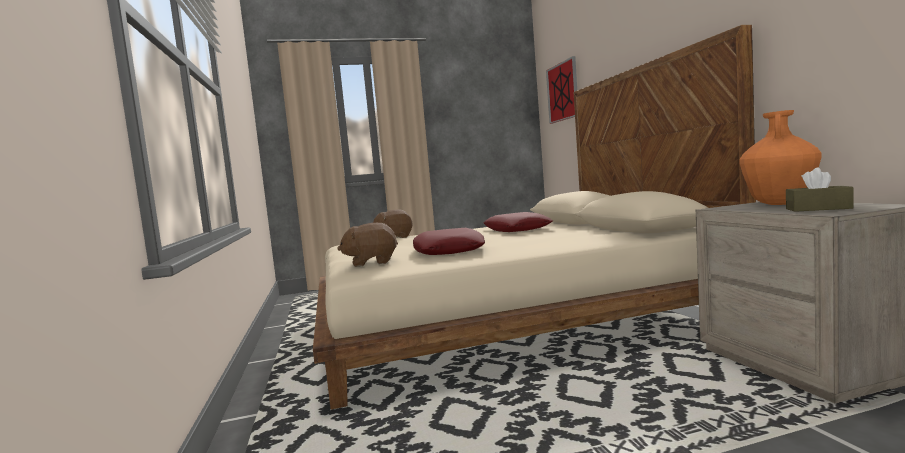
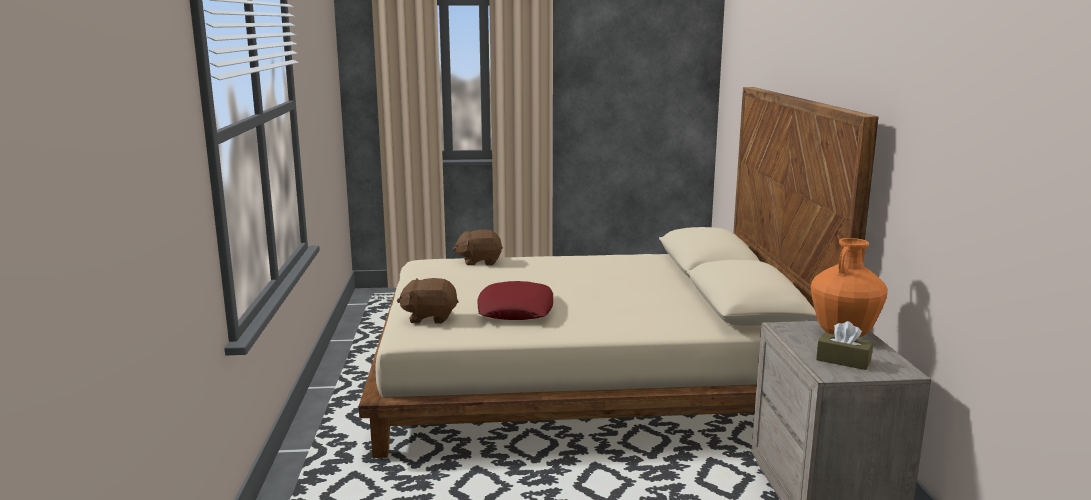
camera: 10 degrees right, 10 degrees up
red pillow [483,212,553,232] -> none
picture [546,56,577,124] -> none

